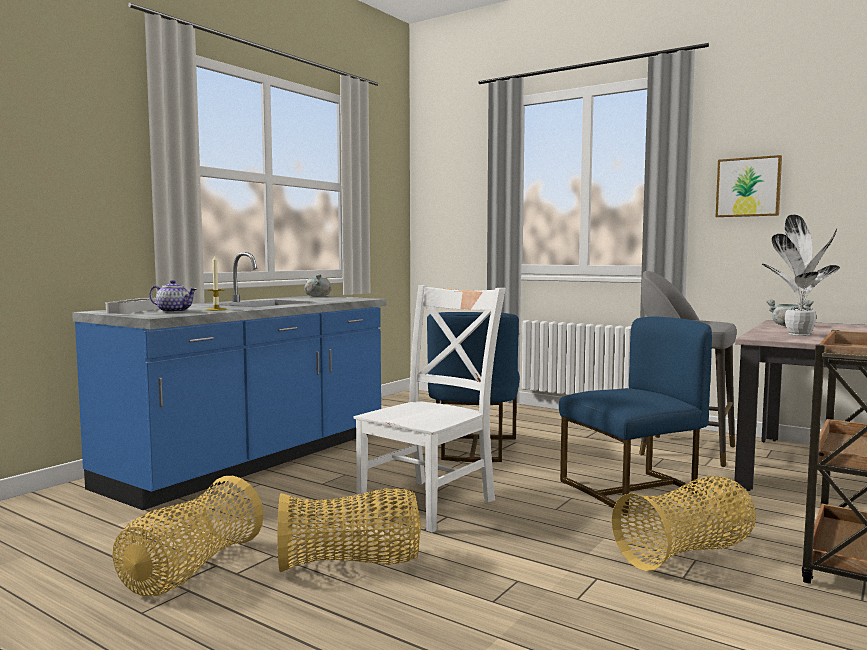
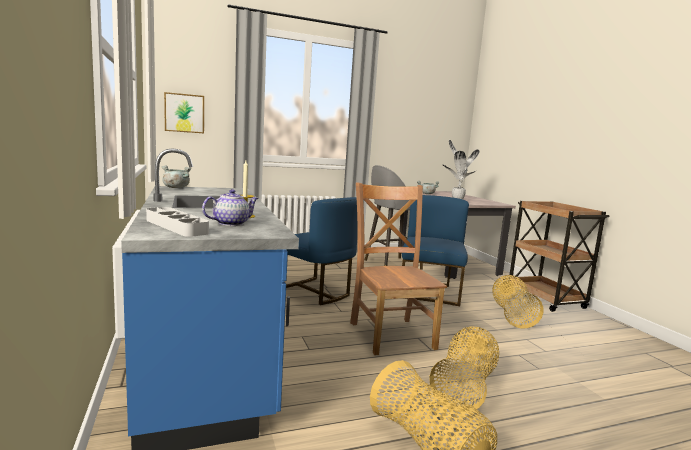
camera: 55 degrees left, 5 degrees up
white chair [354,285,506,532] -> brown chair [350,183,447,355]
picture [716,155,782,217] -> picture moved to [164,92,204,133]

